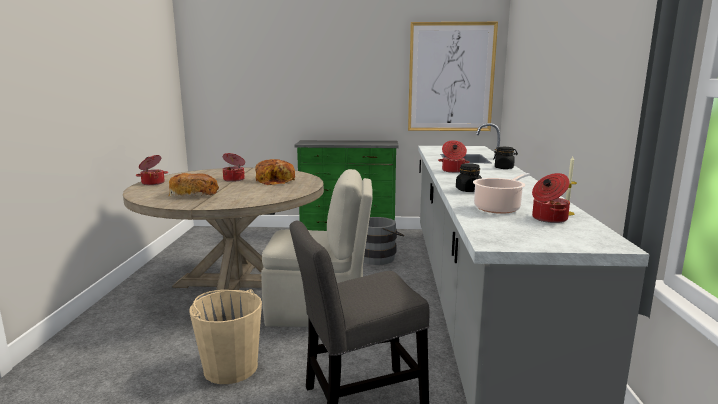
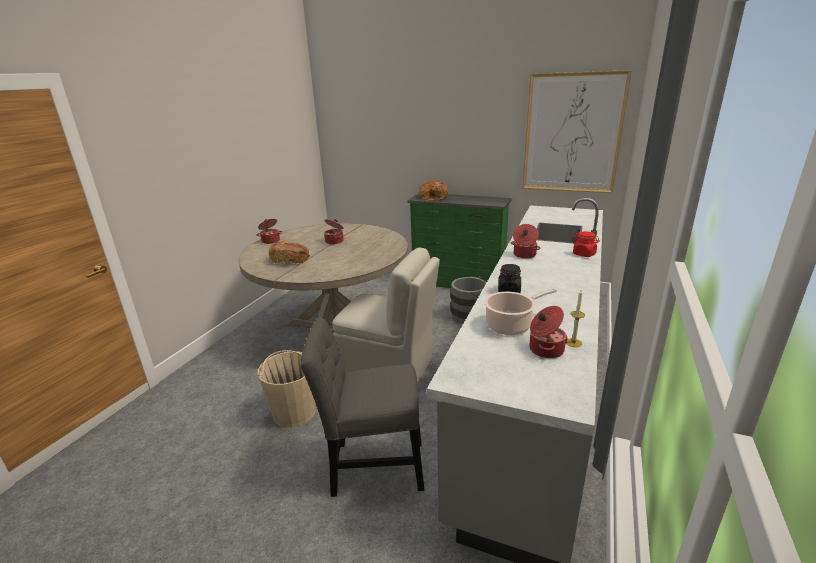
camera: 20 degrees right, 10 degrees up
bread [255,159,295,185] -> bread moved to [419,181,448,201]
black jar [493,147,518,169] -> red jar [573,231,600,257]

